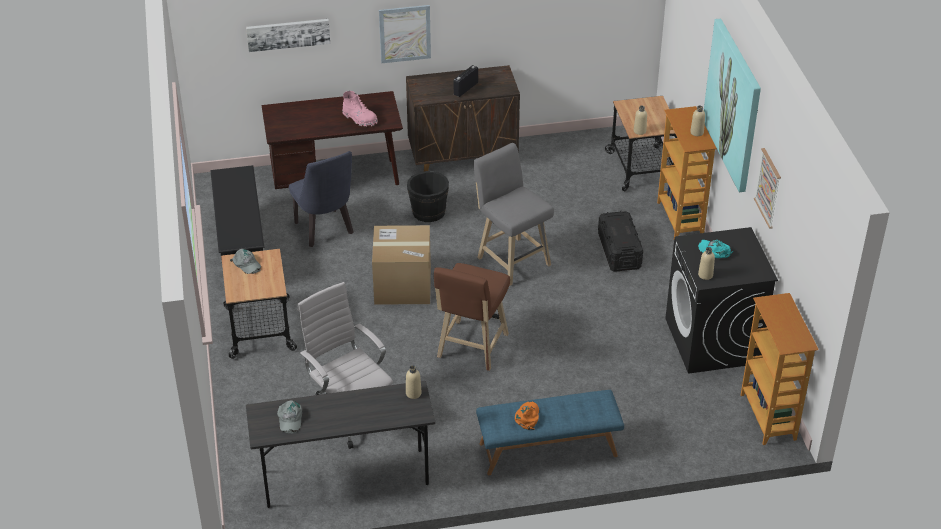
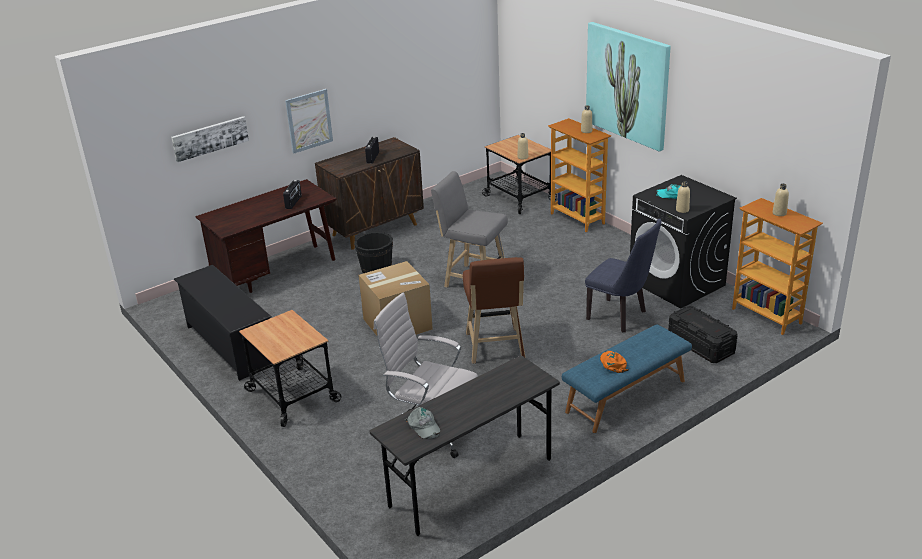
camera: 25 degrees left, 10 degrees down
grey cap [230,249,261,274] -> none
blue chair [289,151,354,247] -> blue chair moved to [585,219,661,333]
pink boot [342,91,378,127] -> radio [283,180,302,209]
beige bottle [406,365,422,399] -> beige bottle moved to [773,184,789,216]
black storage box [598,211,643,272] -> black storage box moved to [668,306,738,363]
picture [754,148,781,229] -> none

